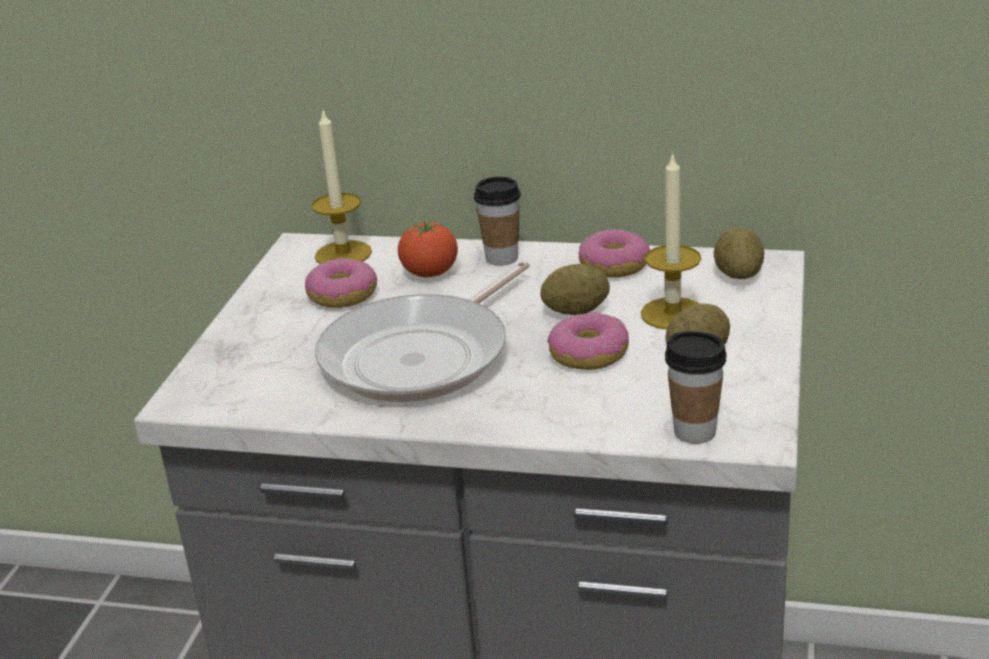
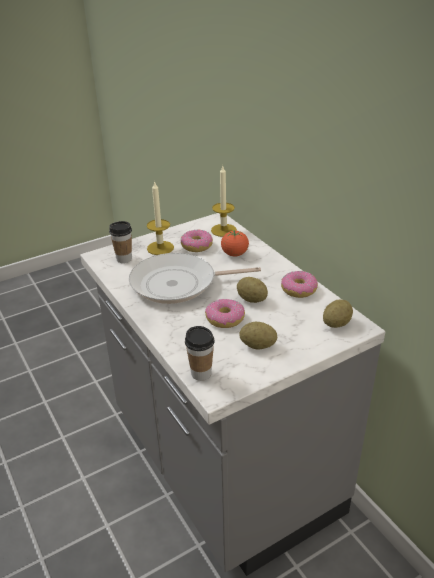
camera: 45 degrees right, 5 degrees up
cup [474,176,521,266] -> cup moved to [109,221,132,263]
candle [641,151,701,330] -> candle moved to [147,181,174,255]

